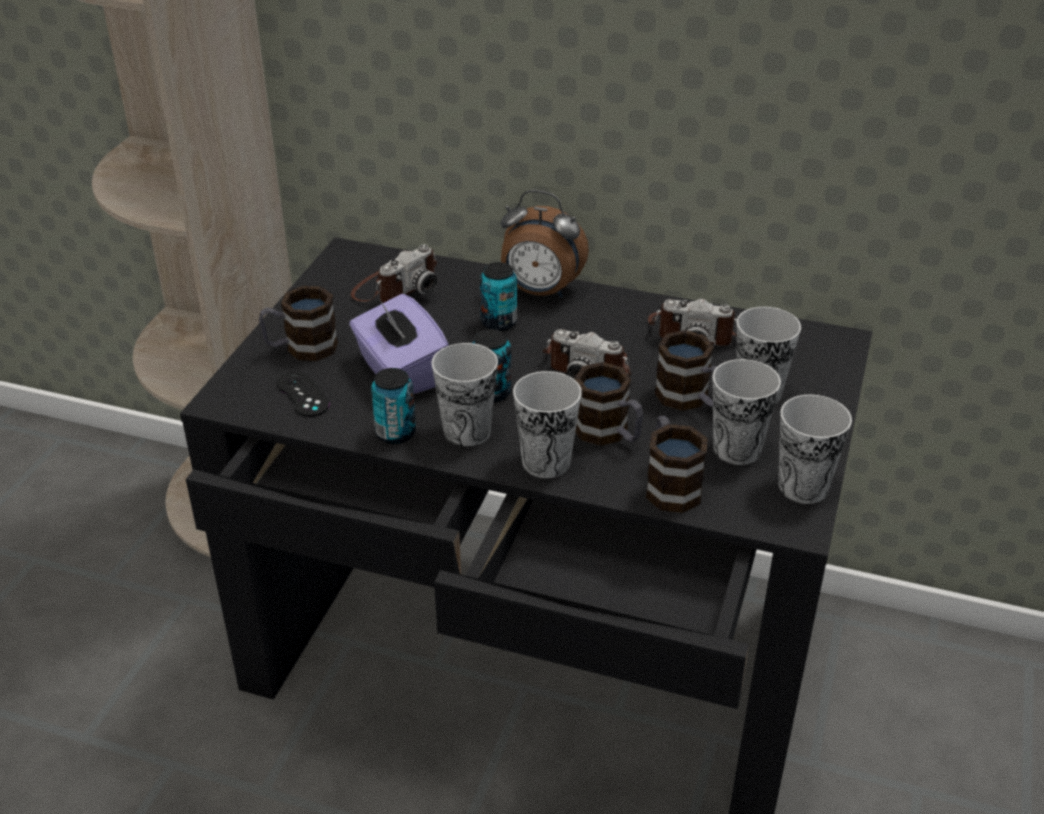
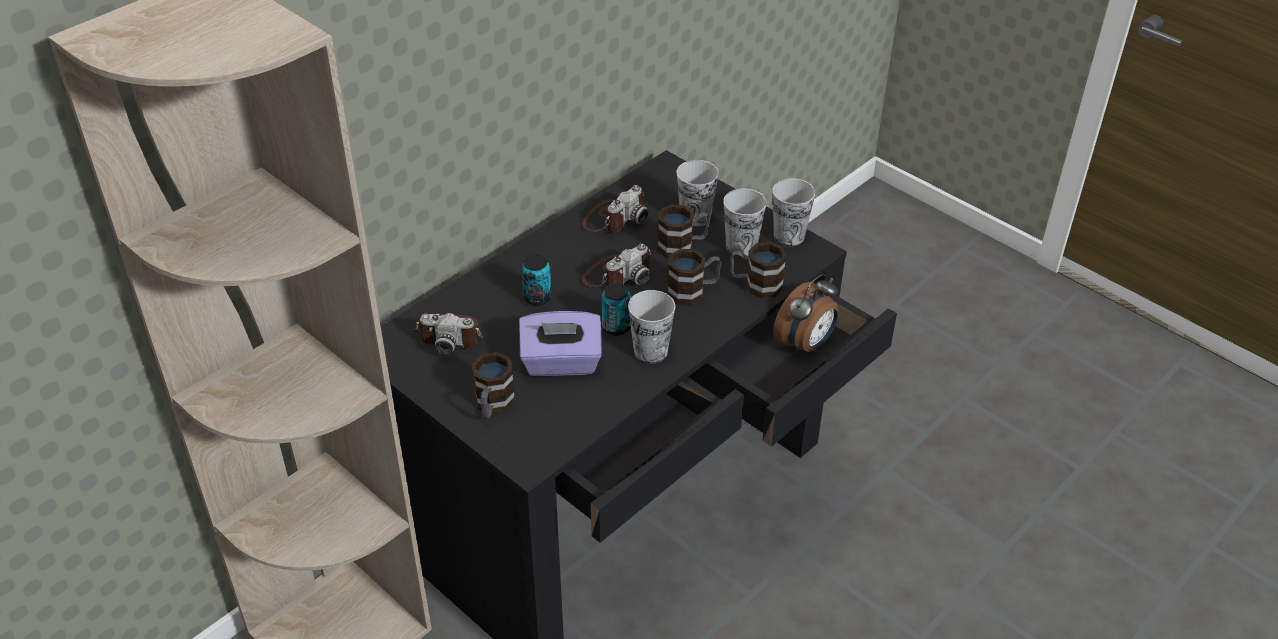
camera: 65 degrees left, 5 degrees up
black game controller [277,372,329,417] -> none
camera [351,244,437,303] -> camera turned 120 degrees clockwise [413,313,484,355]
can [371,368,416,444] -> none
alarm clock [501,190,589,298] -> alarm clock moved to [774,274,838,355]
cup [513,371,582,478] -> none

